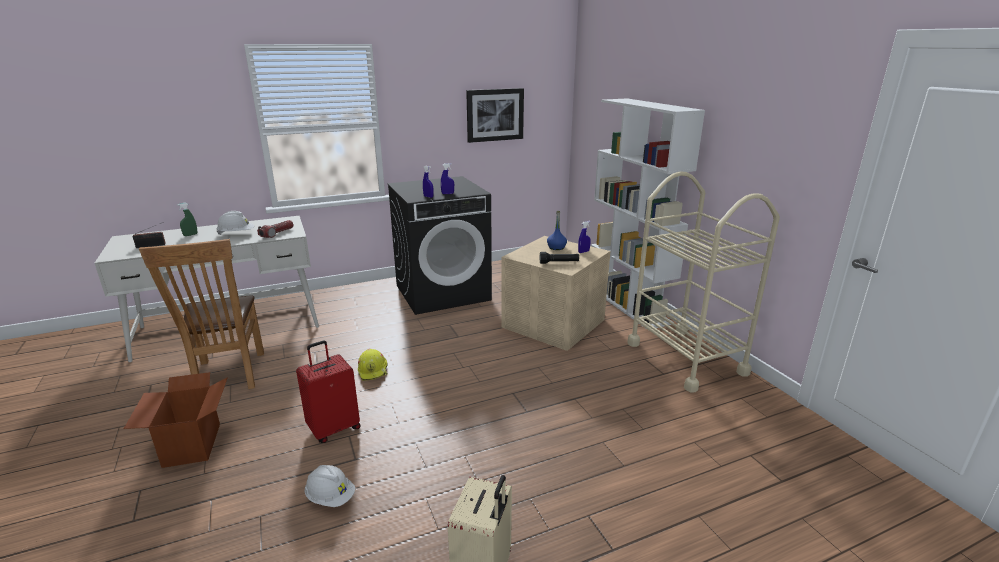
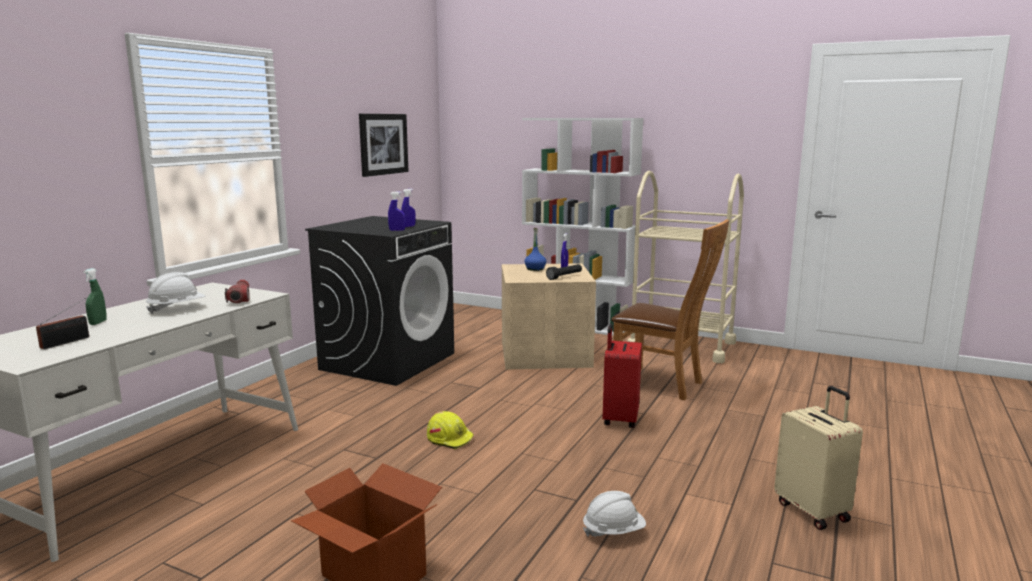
camera: 40 degrees left, 10 degrees down
brown chair [139,239,264,389] -> brown chair moved to [611,219,729,400]
red suitcase [296,341,361,443] -> red suitcase moved to [603,323,642,428]

